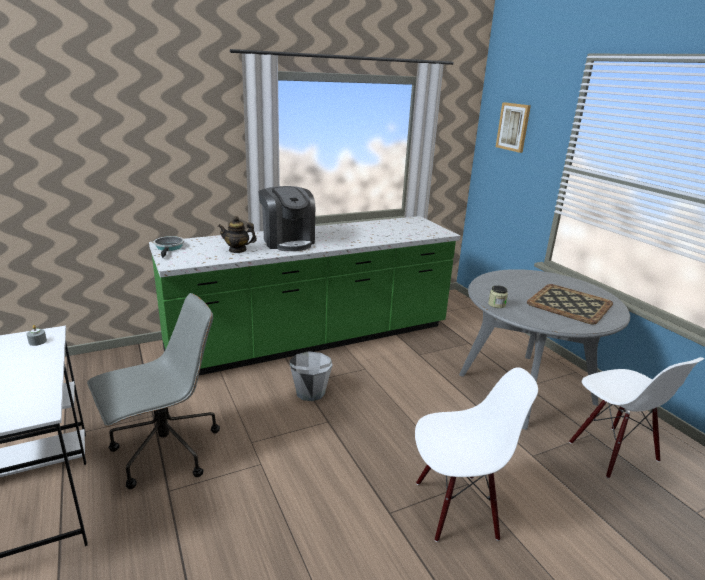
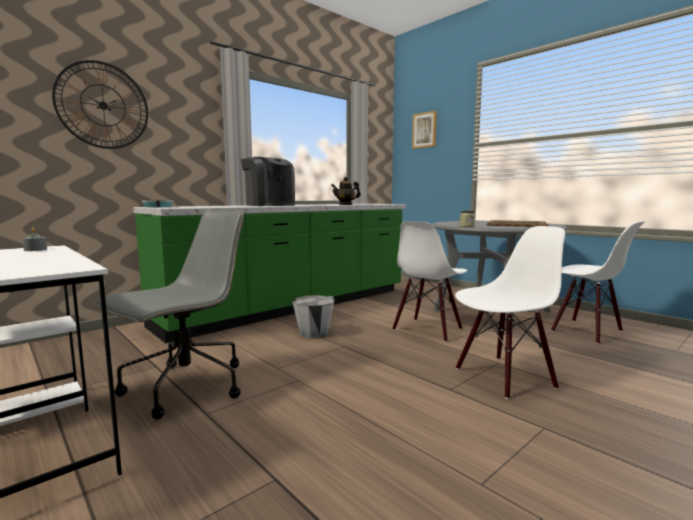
camera: 15 degrees left, 15 degrees down
teapot [218,216,257,253] -> teapot moved to [331,177,361,205]
none -> wall clock [52,60,148,149]
none -> white chair [392,221,467,342]

